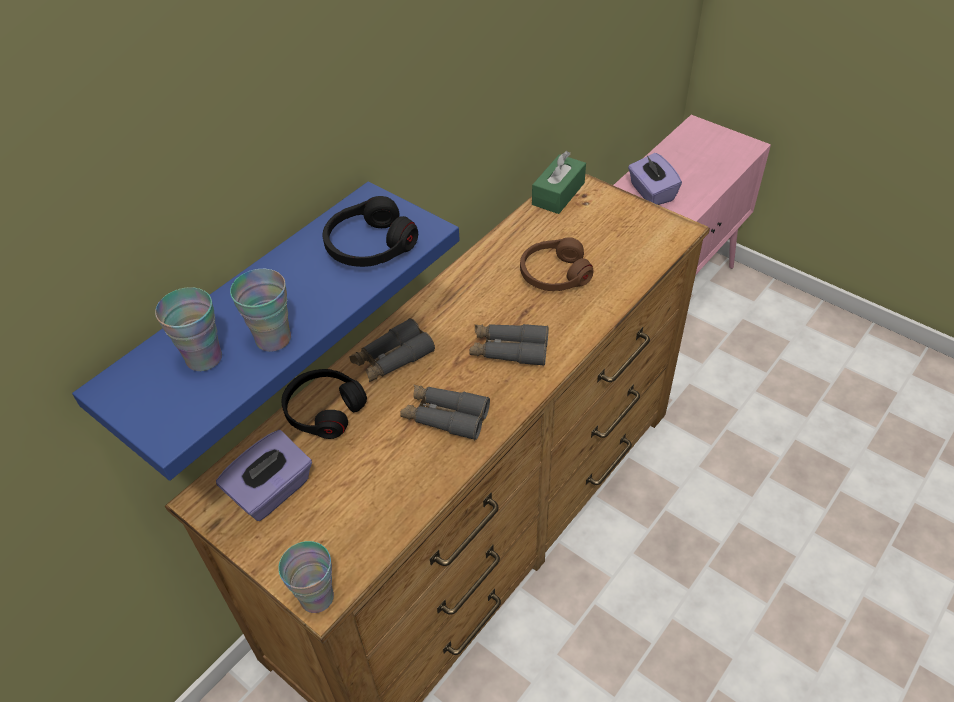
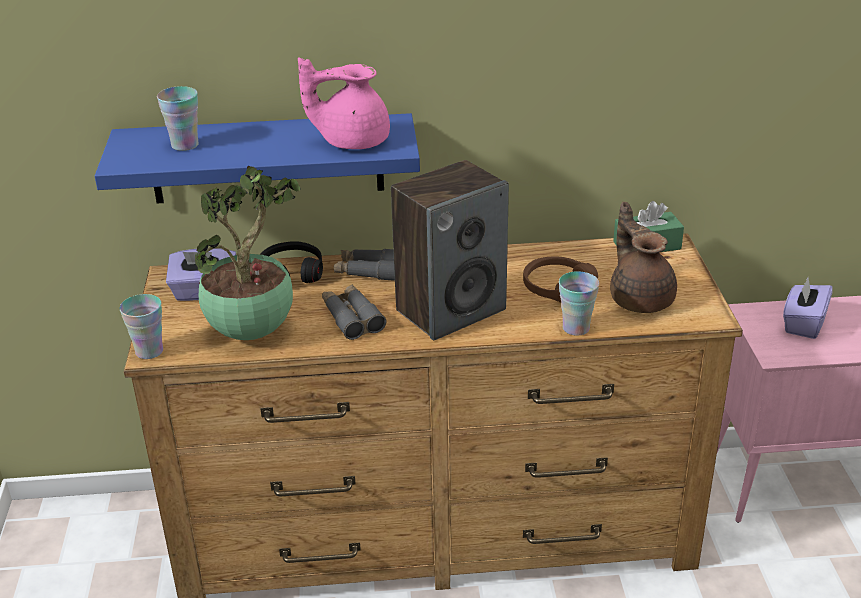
camera: 45 degrees right, 15 degrees down
cup [230,269,291,352] -> cup moved to [559,271,599,336]
black headphones [322,196,418,267] -> pink teapot [298,57,390,149]
grey binoculars [470,324,549,366] -> speaker [391,160,509,340]
none -> potted plant [195,166,301,340]
none -> brown teapot [610,202,677,313]

